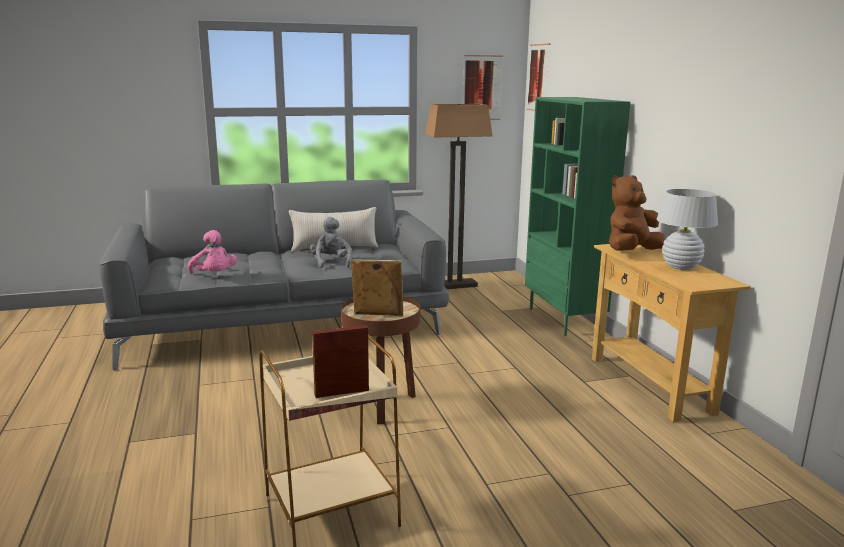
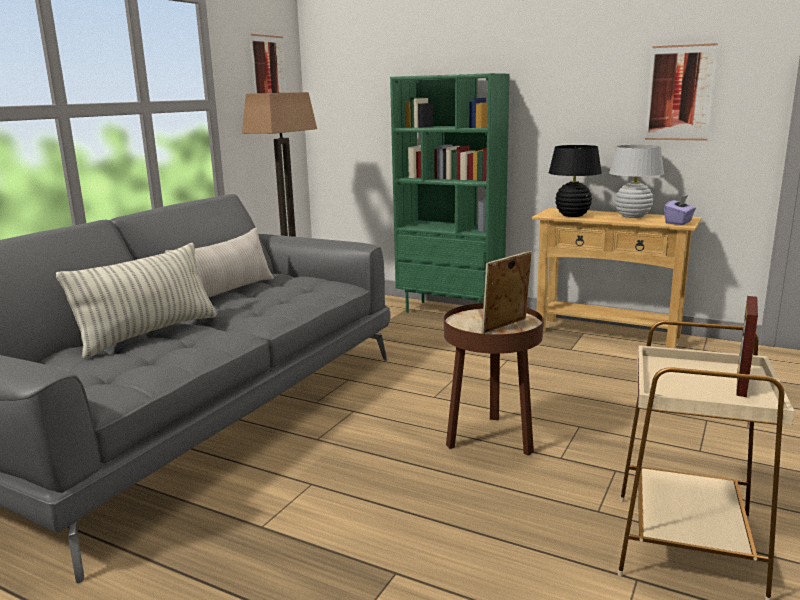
camera: 45 degrees left, 0 degrees up
pink plush toy [188,230,237,274] -> none
grey plush toy [310,217,352,268] -> none
picture [527,43,550,111] -> picture moved to [645,43,718,140]
brown plush toy [609,175,665,251] -> black table lamp [549,145,602,217]
none -> pillow [56,243,218,359]
none -> purple tissue box [664,195,696,225]

